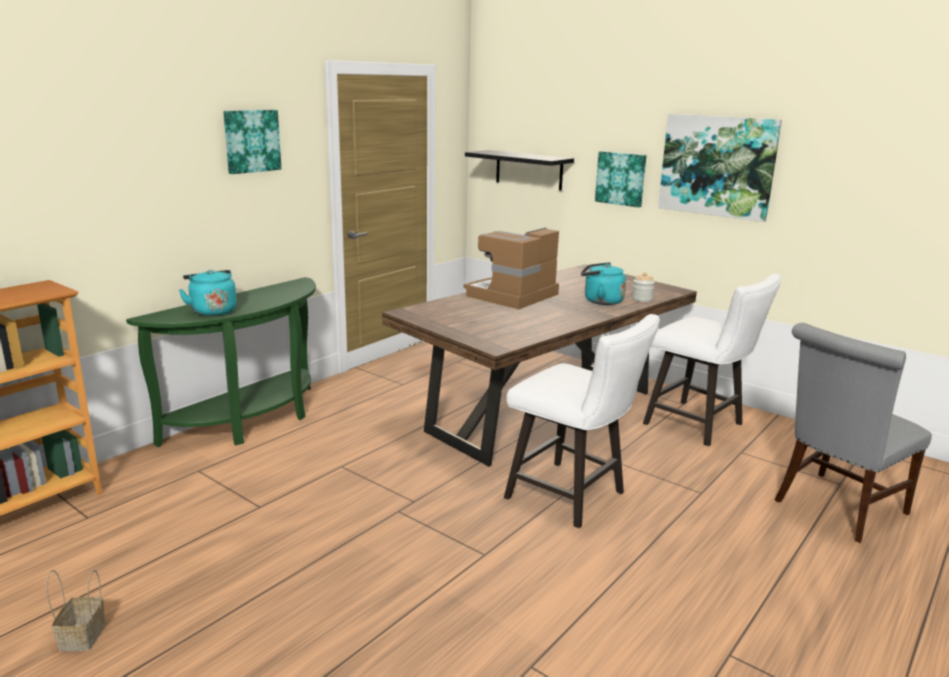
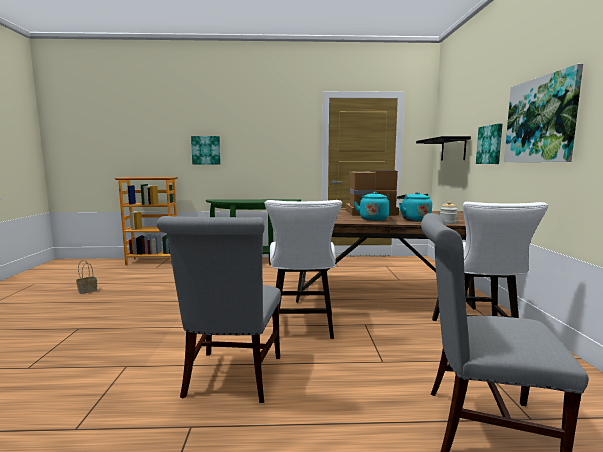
camera: 50 degrees right, 10 degrees down
turquoise kettle [179,270,237,316] -> turquoise kettle moved to [354,192,389,221]
picture [223,110,281,174] -> picture moved to [191,136,221,164]
none -> grey chair [157,216,281,403]

